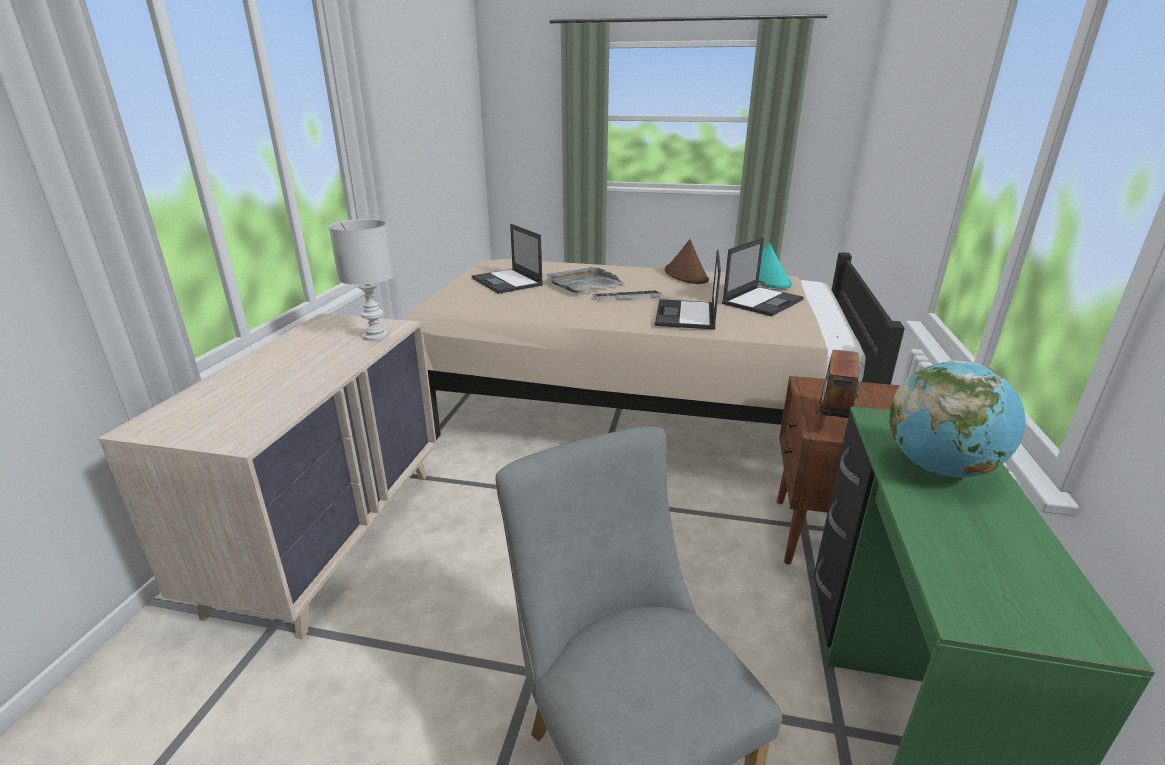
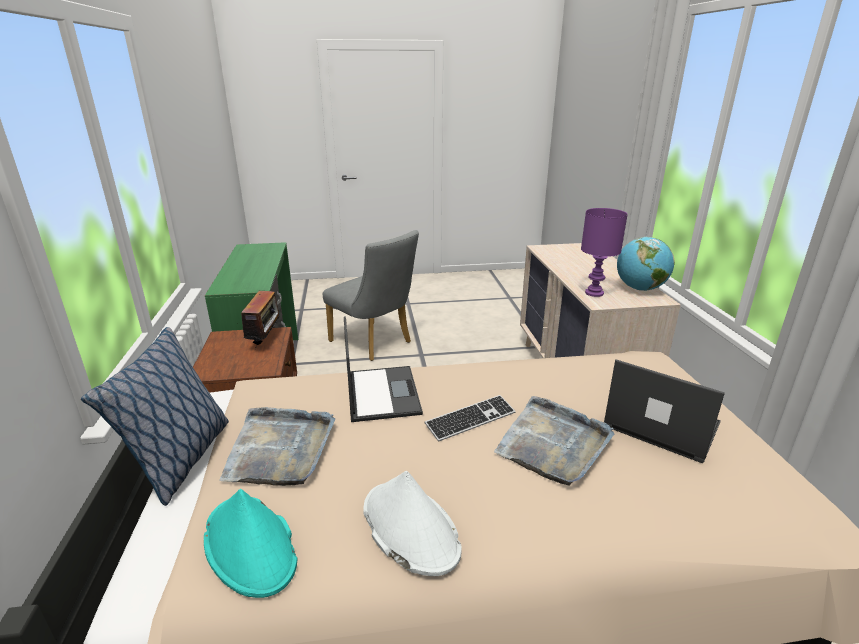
camera: 160 degrees right, 0 degrees up
white table lamp [329,219,394,341] -> purple table lamp [581,208,628,297]
brown hat [665,239,709,284] -> white hat [363,471,462,576]
laptop [722,237,804,316] -> grey tray [219,407,335,486]
globe [889,360,1026,477] -> globe moved to [617,237,675,291]
none -> pillow [81,327,229,506]

